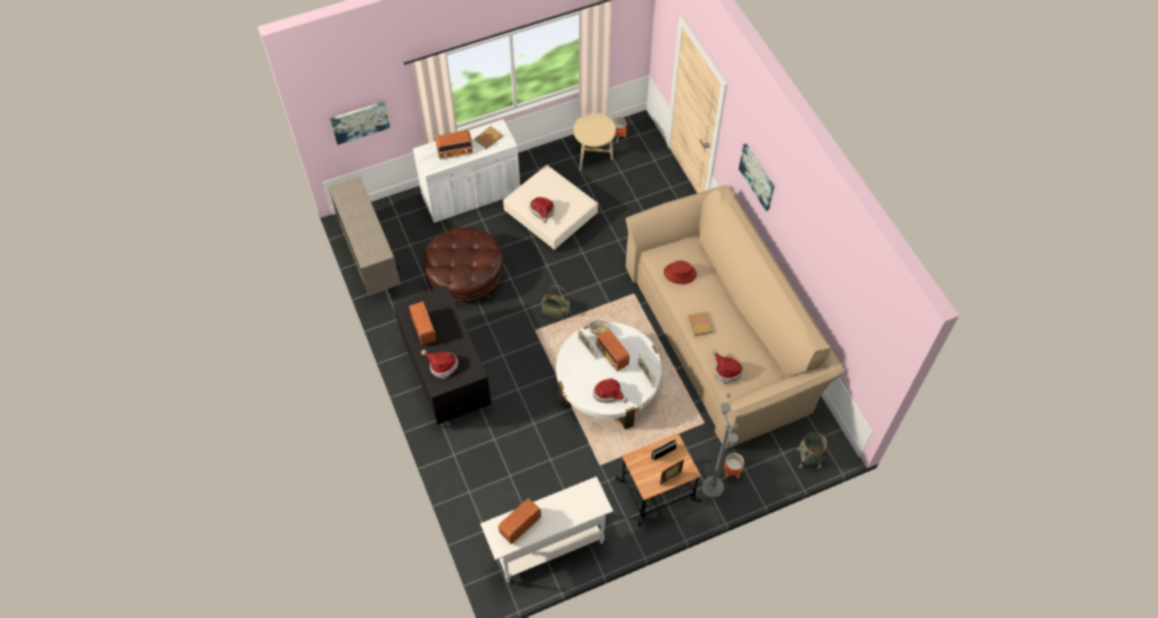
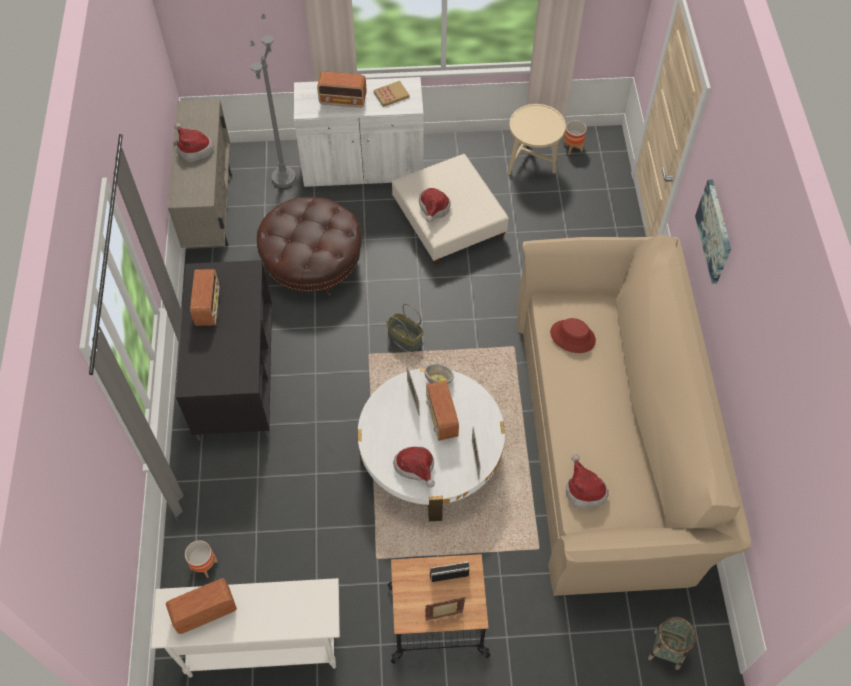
camera: 20 degrees right, 0 degrees up
picture [330,101,390,145] -> none
hat [421,350,458,379] -> hat moved to [174,123,213,163]
book [688,312,712,336] -> none
grey floor lamp [702,393,738,498] -> grey floor lamp moved to [250,13,296,188]
planter [724,453,744,479] -> planter moved to [185,540,218,578]

